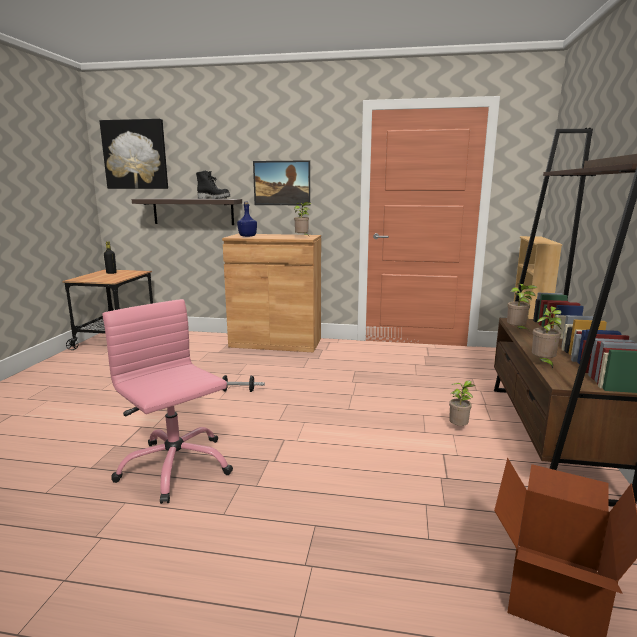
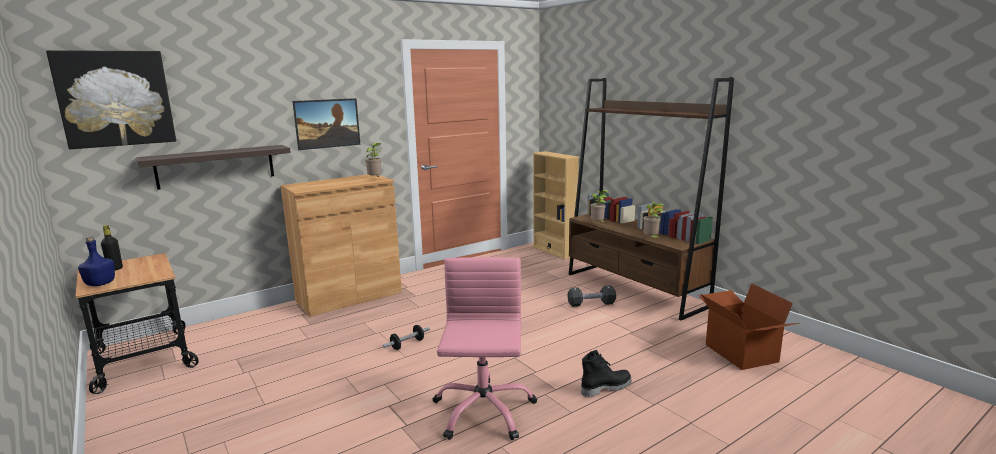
camera: 45 degrees left, 0 degrees up
pink office chair [102,299,233,504] -> pink office chair turned 90 degrees clockwise [433,257,537,440]
black boot [196,171,230,199] -> black boot moved to [581,350,632,397]
blue bottle [237,202,257,237] -> blue bottle moved to [78,236,115,286]
potted plant [449,381,475,426] -> black dumbbell [568,285,616,307]

